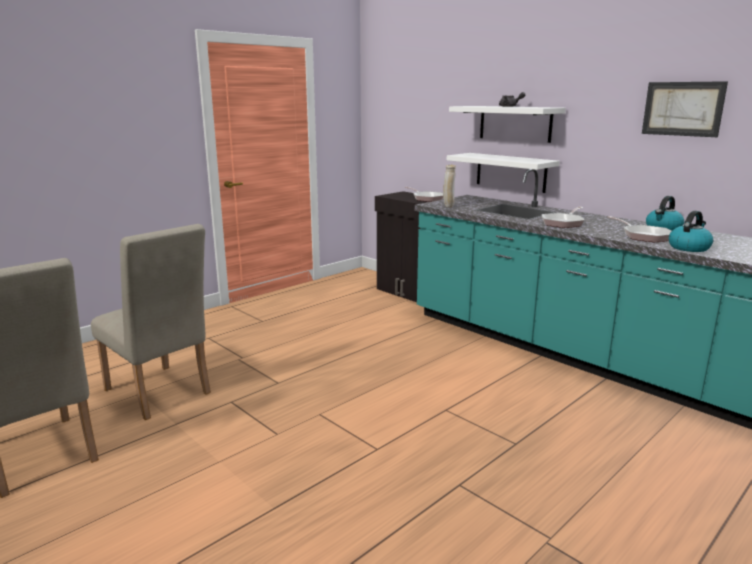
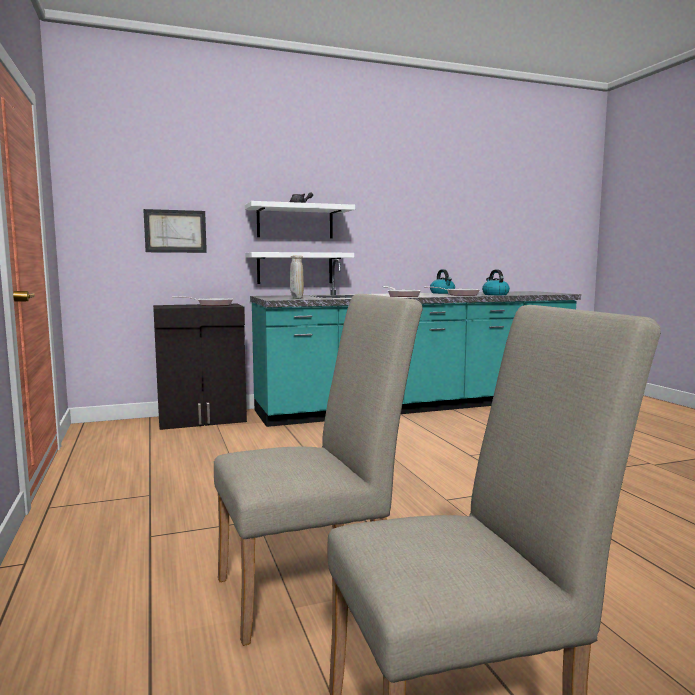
camera: 65 degrees left, 10 degrees down
picture [642,81,728,137] -> picture moved to [143,209,207,253]

